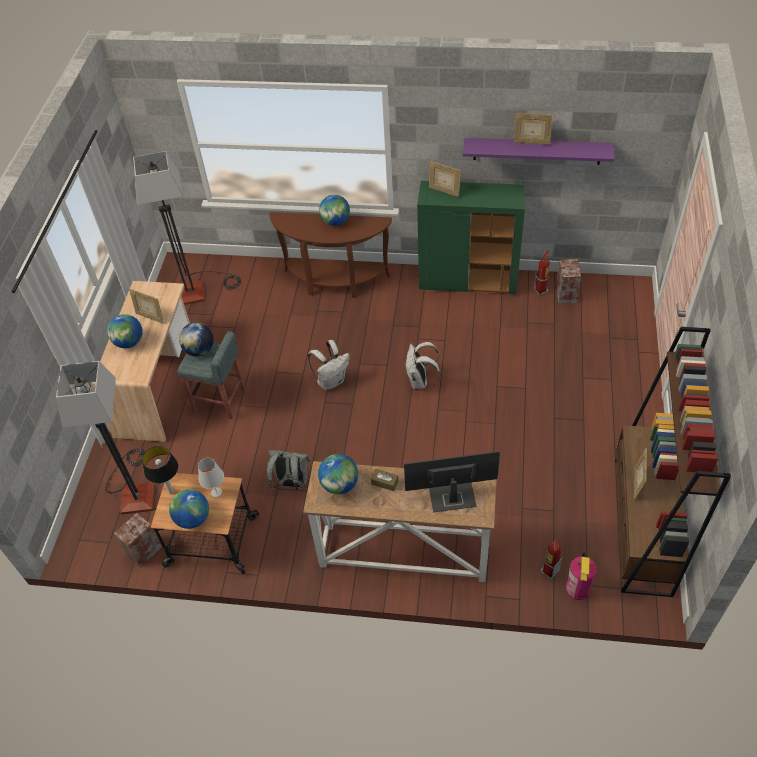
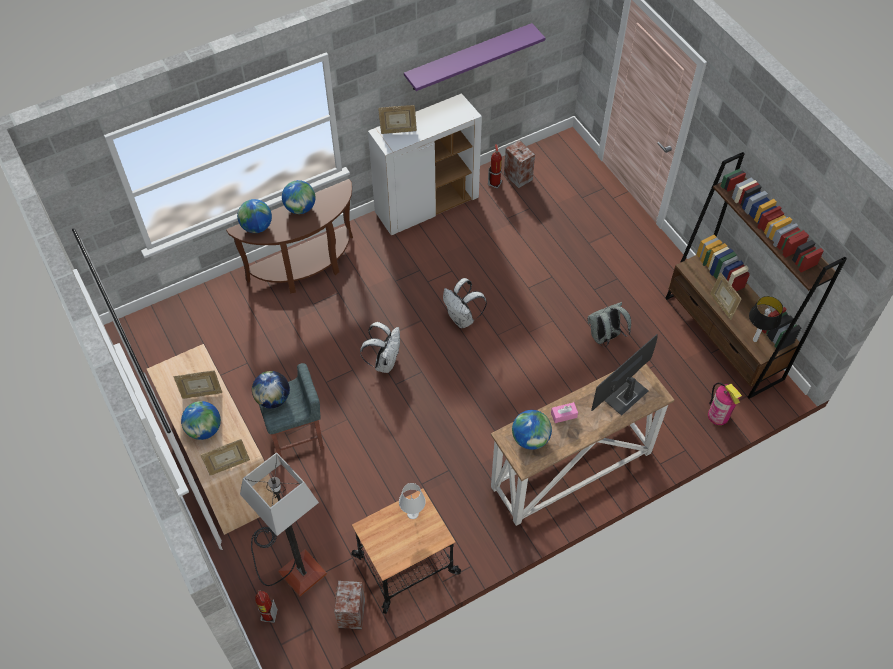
camera: 40 degrees left, 5 degrees up
floor lamp [133,151,241,305] -> none
table lamp [142,446,178,494] -> table lamp moved to [749,296,783,342]
globe [169,489,209,529] -> globe moved to [237,199,272,233]
grey backpack [267,450,310,490] -> grey backpack moved to [588,302,631,347]
brown tissue box [371,469,398,491] -> pink tissue box [551,402,578,423]
green cabinet [417,181,525,294] -> white cabinet [368,93,482,235]
picture frame [514,113,552,145] -> picture frame moved to [200,439,250,476]
fire extinguisher [540,539,562,580] -> fire extinguisher moved to [255,590,278,623]

